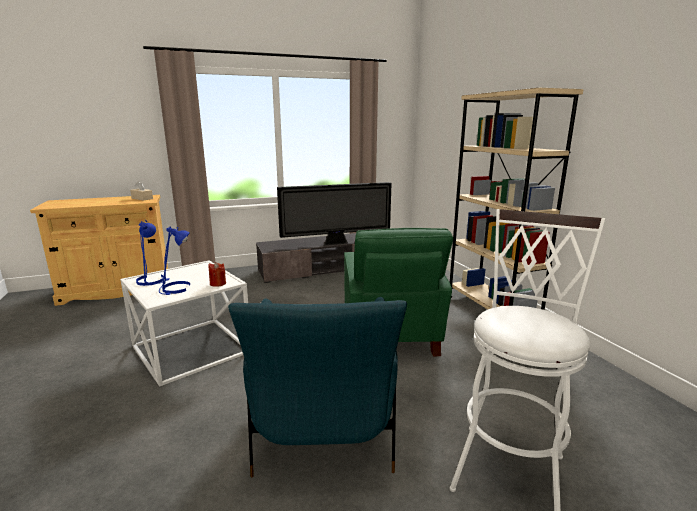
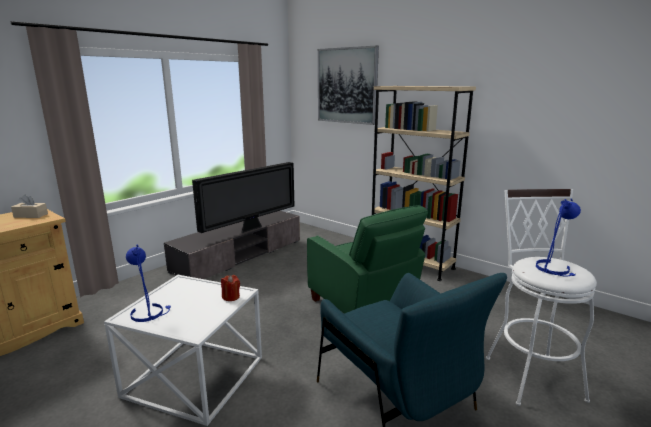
camera: 30 degrees left, 0 degrees up
blue table lamp [159,226,190,295] -> blue table lamp moved to [536,198,581,277]
none -> picture [318,45,379,125]

